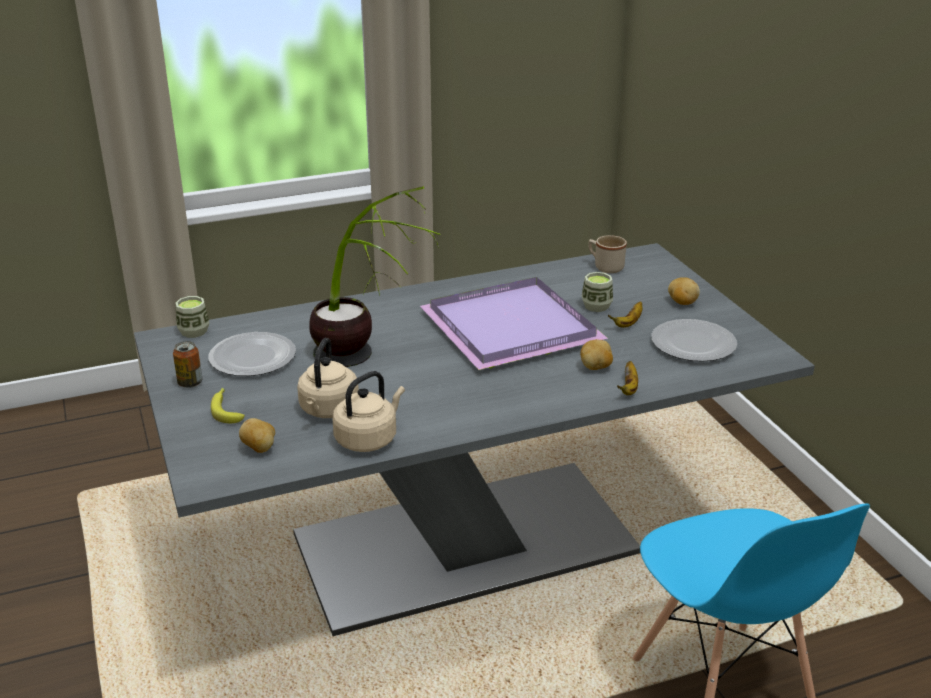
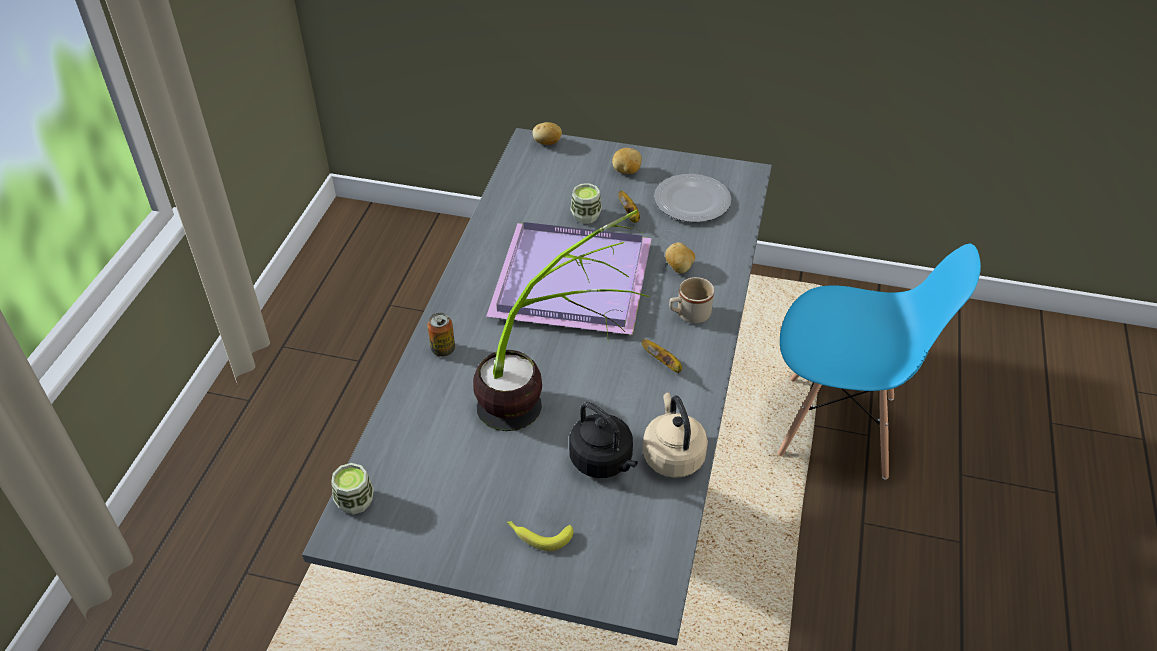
camera: 55 degrees left, 15 degrees up
can [173,341,202,388] -> can moved to [427,313,455,357]
plate [208,332,296,376] -> none
potato [239,418,275,453] -> potato moved to [532,122,562,145]
beige kettle [297,338,359,418] -> black kettle [569,402,638,478]
beige mug [588,235,627,273] -> beige mug moved to [669,277,714,323]
banana [617,361,638,395] -> banana moved to [641,339,682,373]

